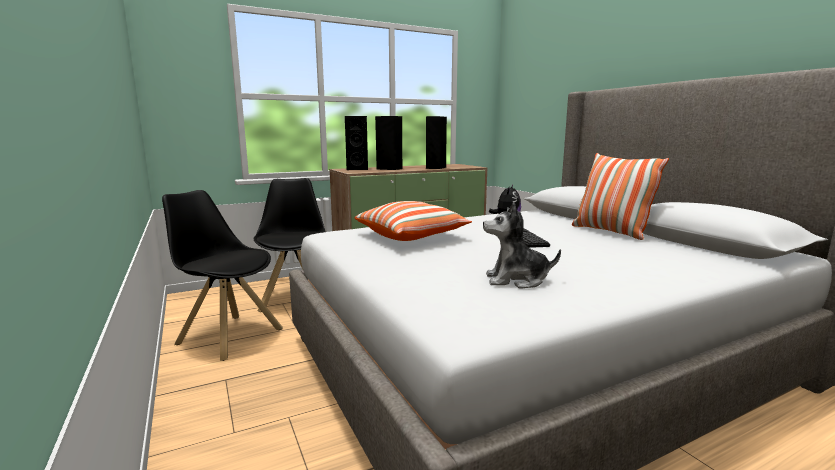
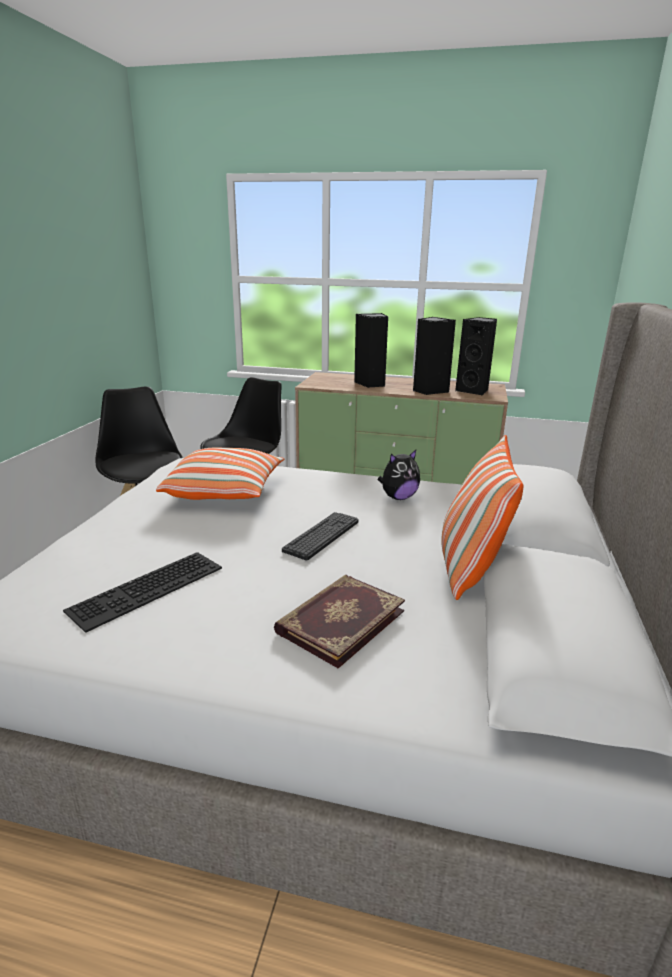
camera: 40 degrees right, 10 degrees up
black speaker [345,116,368,170] -> black speaker moved to [455,317,497,395]
plush toy [483,201,561,289] -> keyboard [63,552,222,633]
none -> book [274,575,405,669]

